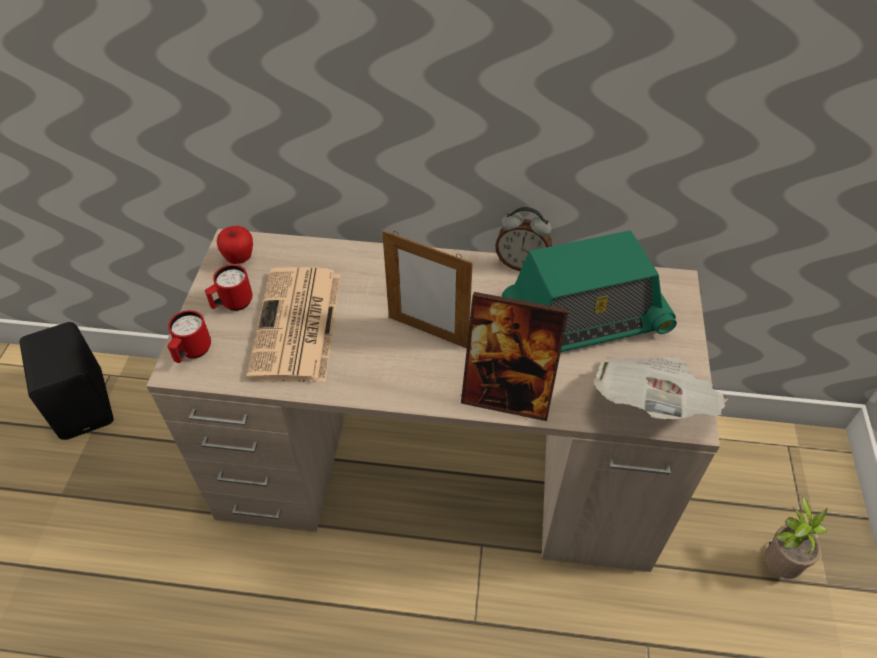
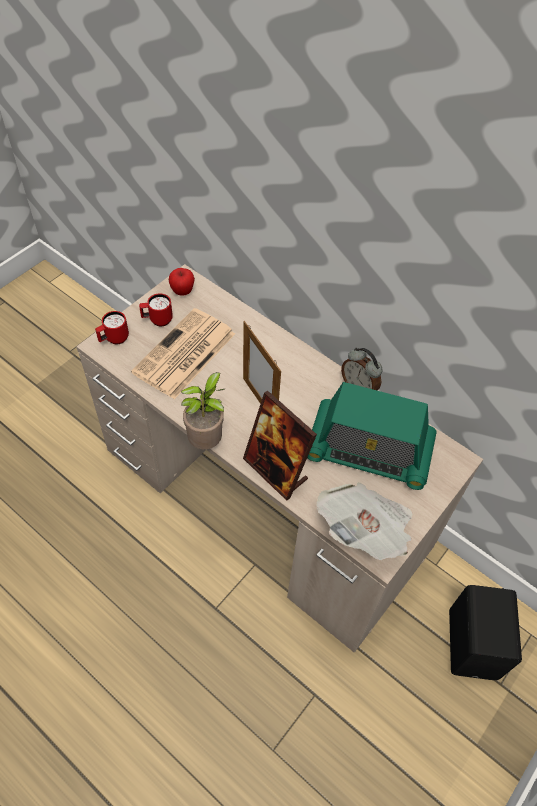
camera: 30 degrees right, 5 degrees up
black speaker [19,322,114,440] -> black speaker moved to [449,585,522,680]
potted plant [765,496,828,579] -> potted plant moved to [181,372,224,449]

